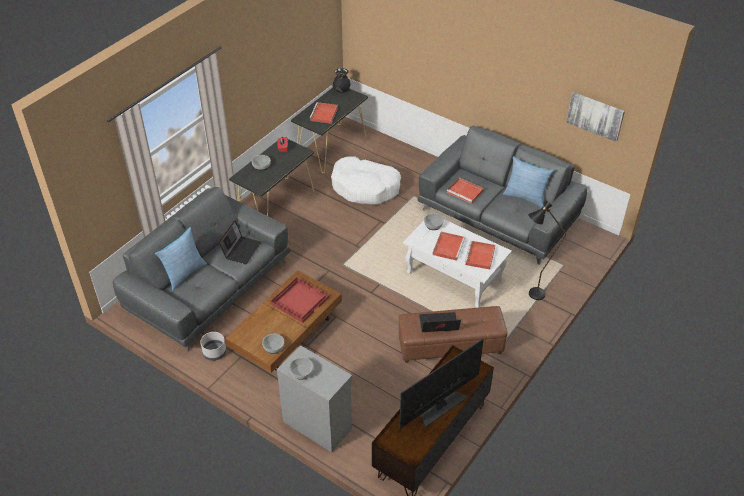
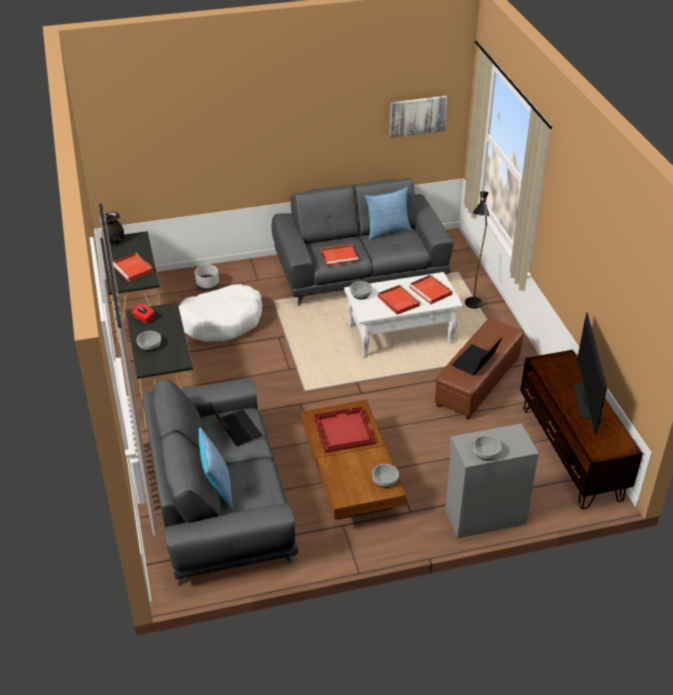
camera: 50 degrees left, 5 degrees down
grey planter [200,332,226,361] -> grey planter moved to [195,264,219,291]

